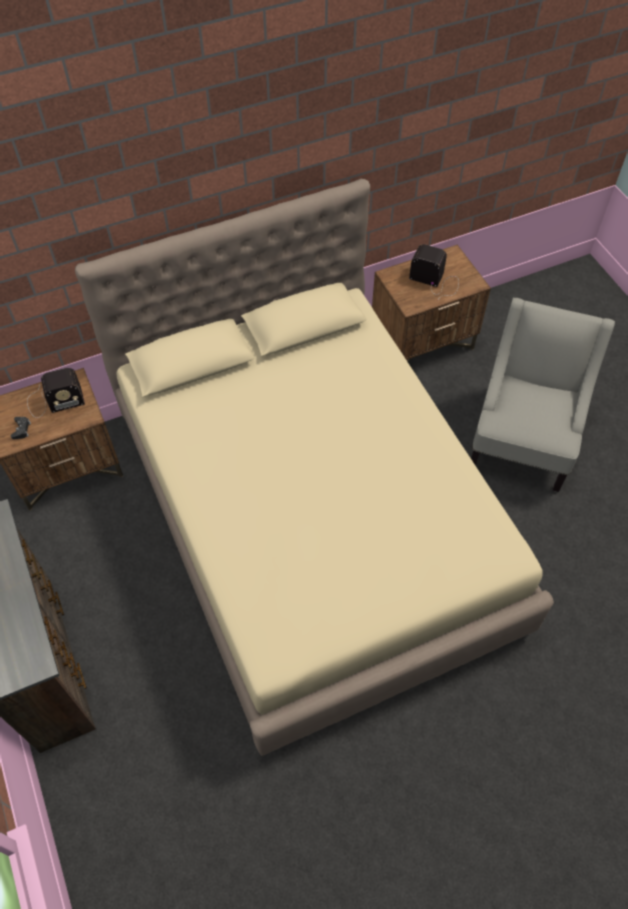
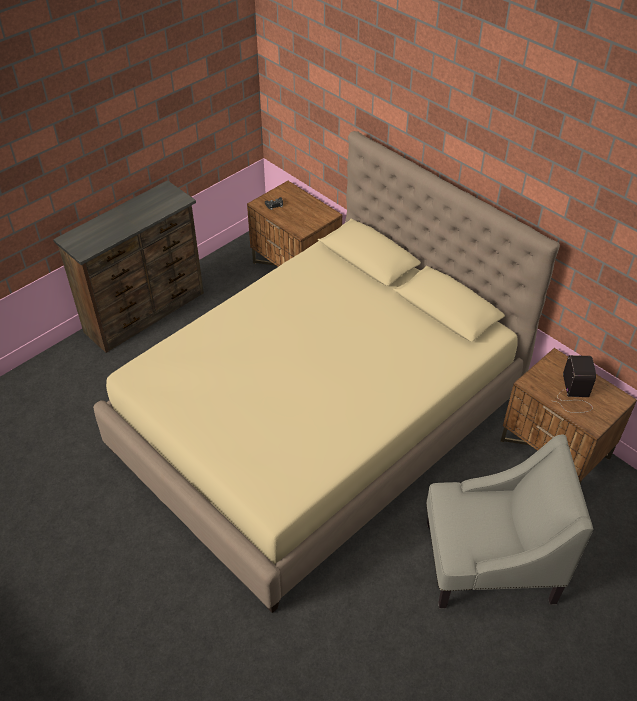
camera: 70 degrees right, 10 degrees down
radio [27,368,85,418] -> none

